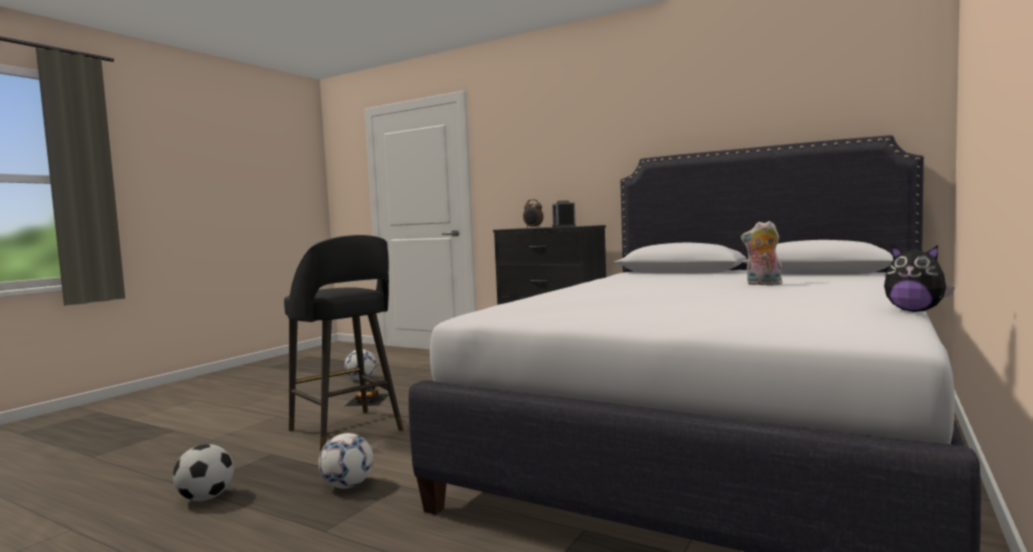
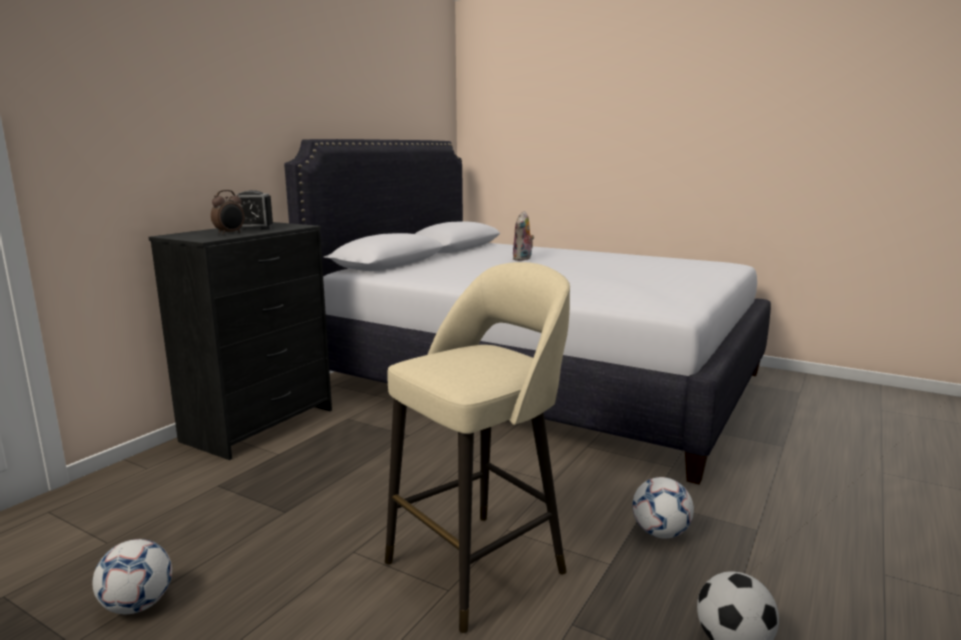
camera: 90 degrees left, 10 degrees up
black stool [284,235,404,452] -> beige stool [385,262,570,633]
toy car [345,383,389,406] -> none
plush toy [884,245,955,312] -> none

